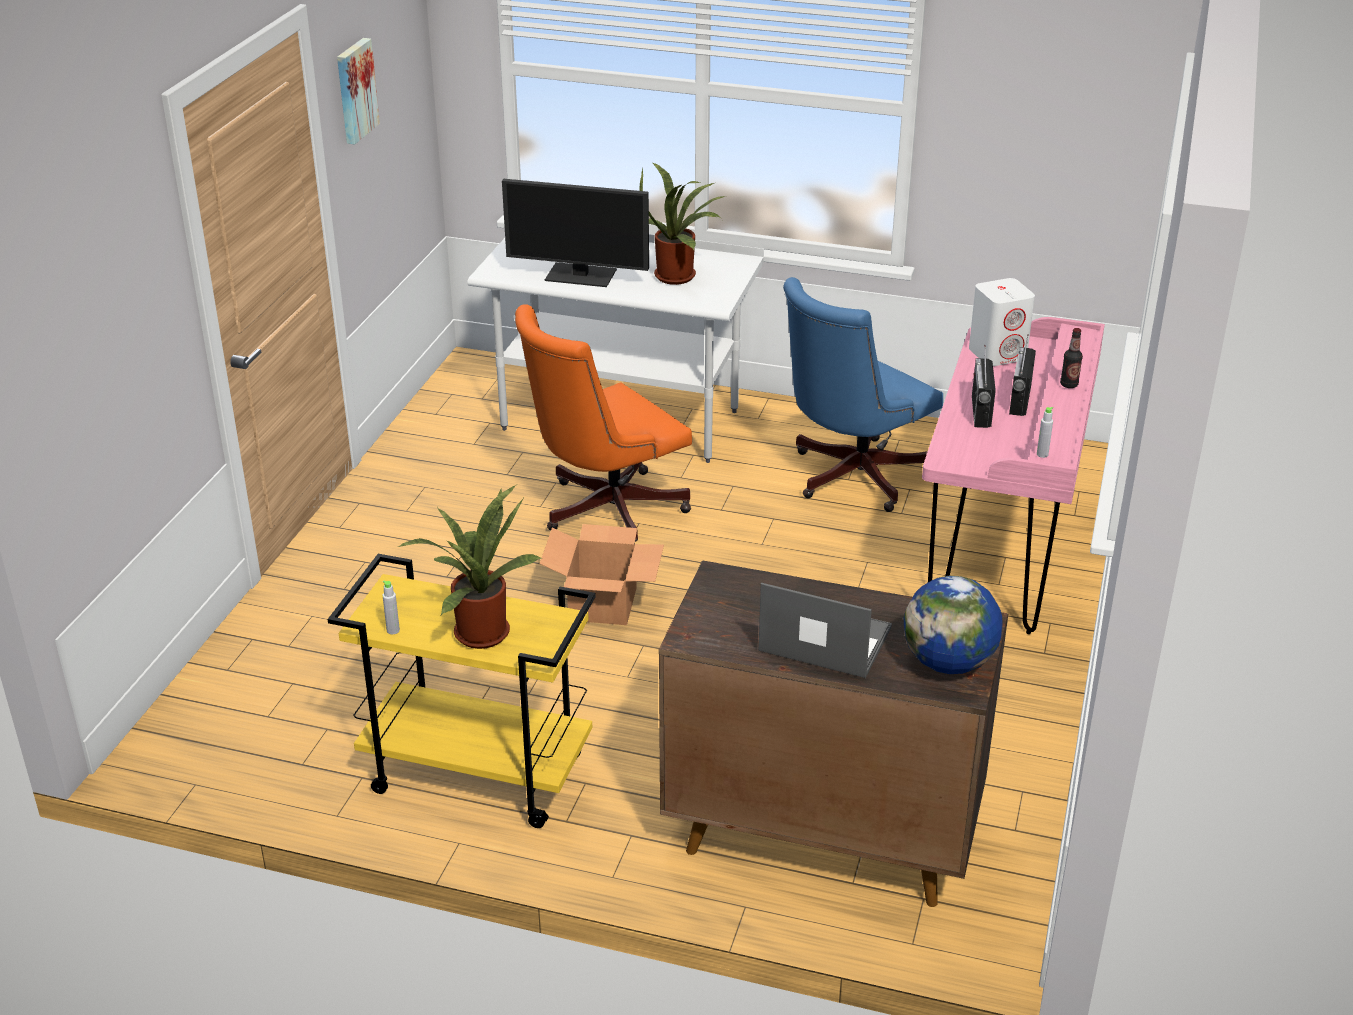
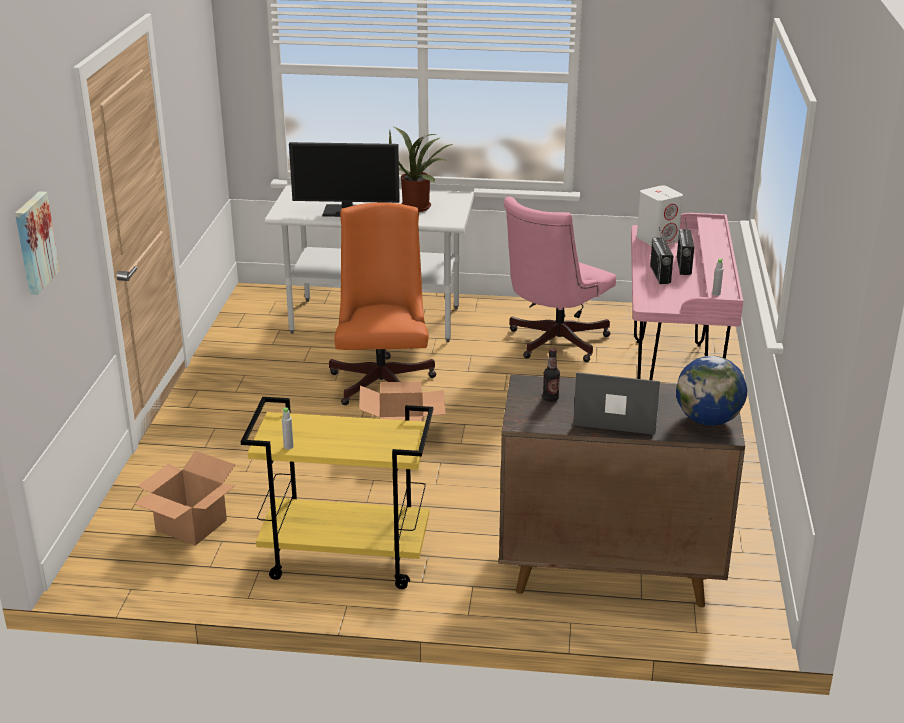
camera: 10 degrees left, 5 degrees down
picture [337,38,380,144] -> picture moved to [15,191,60,295]
potted plant [398,484,543,649] -> none
orange office chair [515,304,692,542] -> orange office chair turned 135 degrees clockwise [329,202,436,405]
blue office chair [783,277,943,512] -> pink office chair [504,196,616,362]
bottle [1060,328,1083,388] -> bottle moved to [543,348,560,402]
none -> cardboard box [134,451,236,546]

